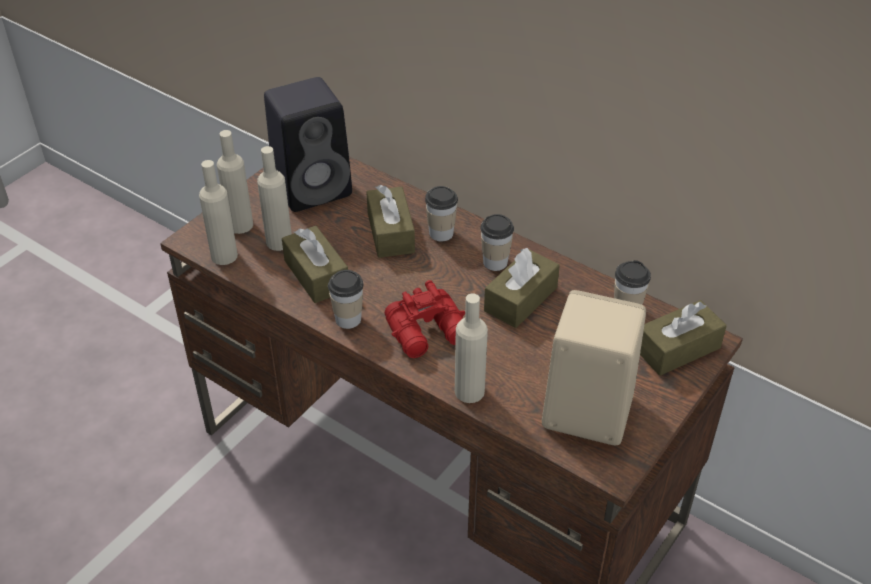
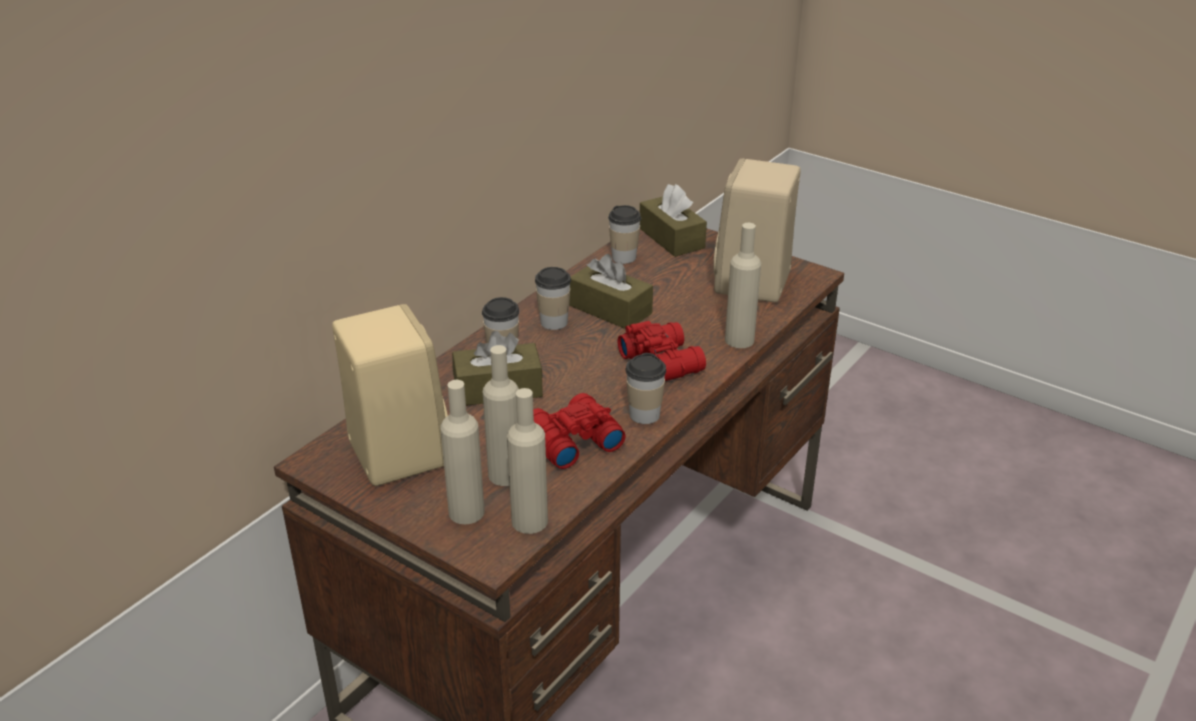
camera: 90 degrees left, 10 degrees down
black speaker [264,77,352,212] -> beige speaker [332,304,448,486]
brown tissue box [282,226,348,303] -> red binoculars [533,393,626,469]

